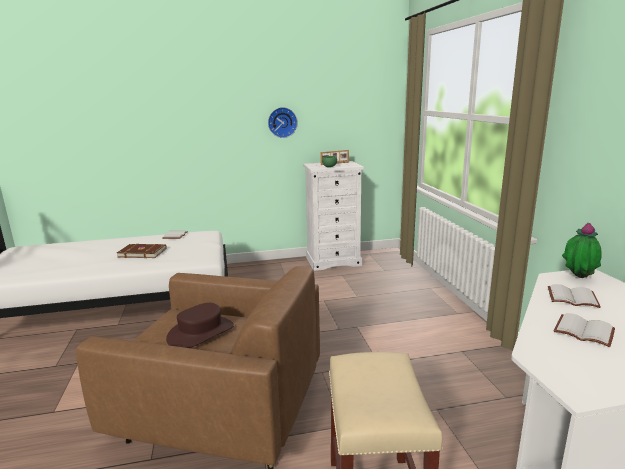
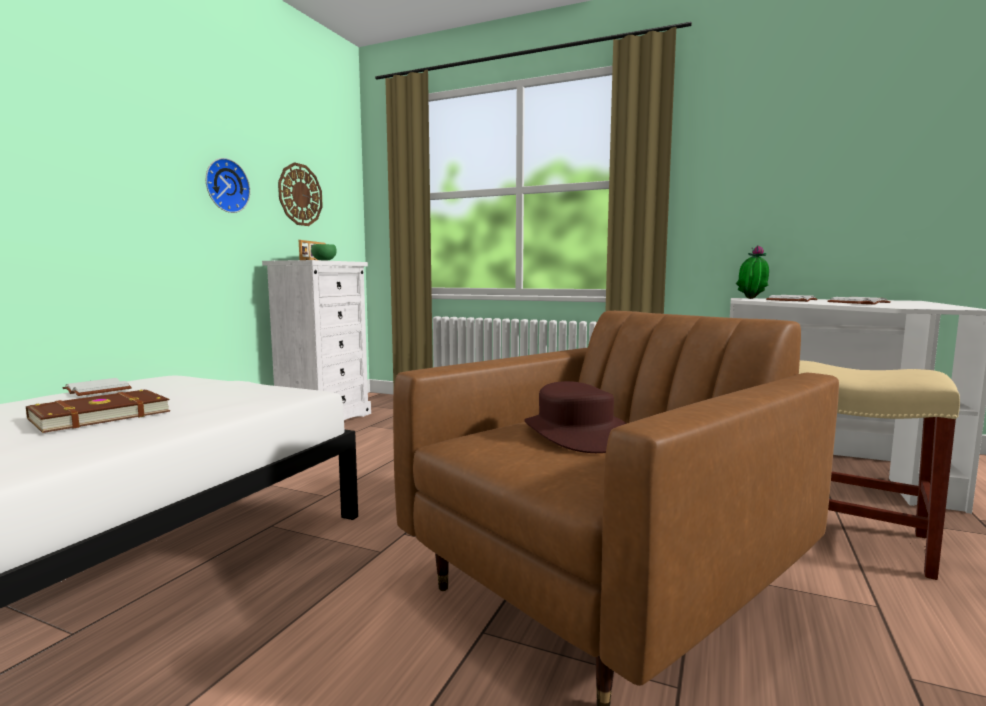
camera: 55 degrees left, 10 degrees down
none -> wall clock [278,162,323,226]

